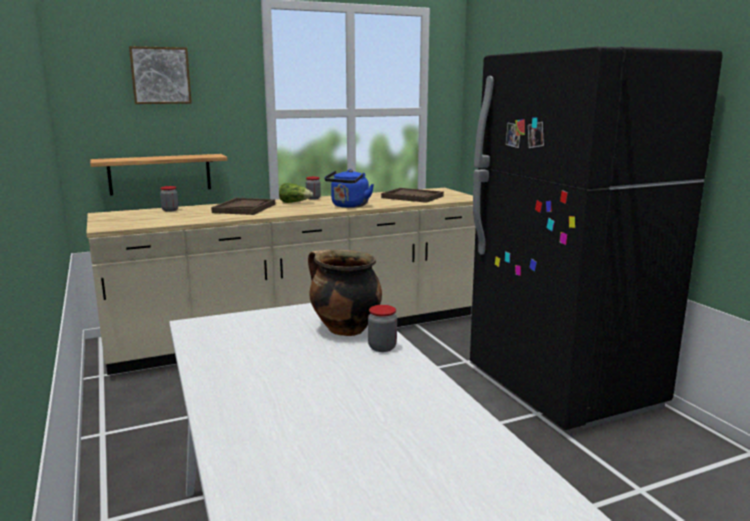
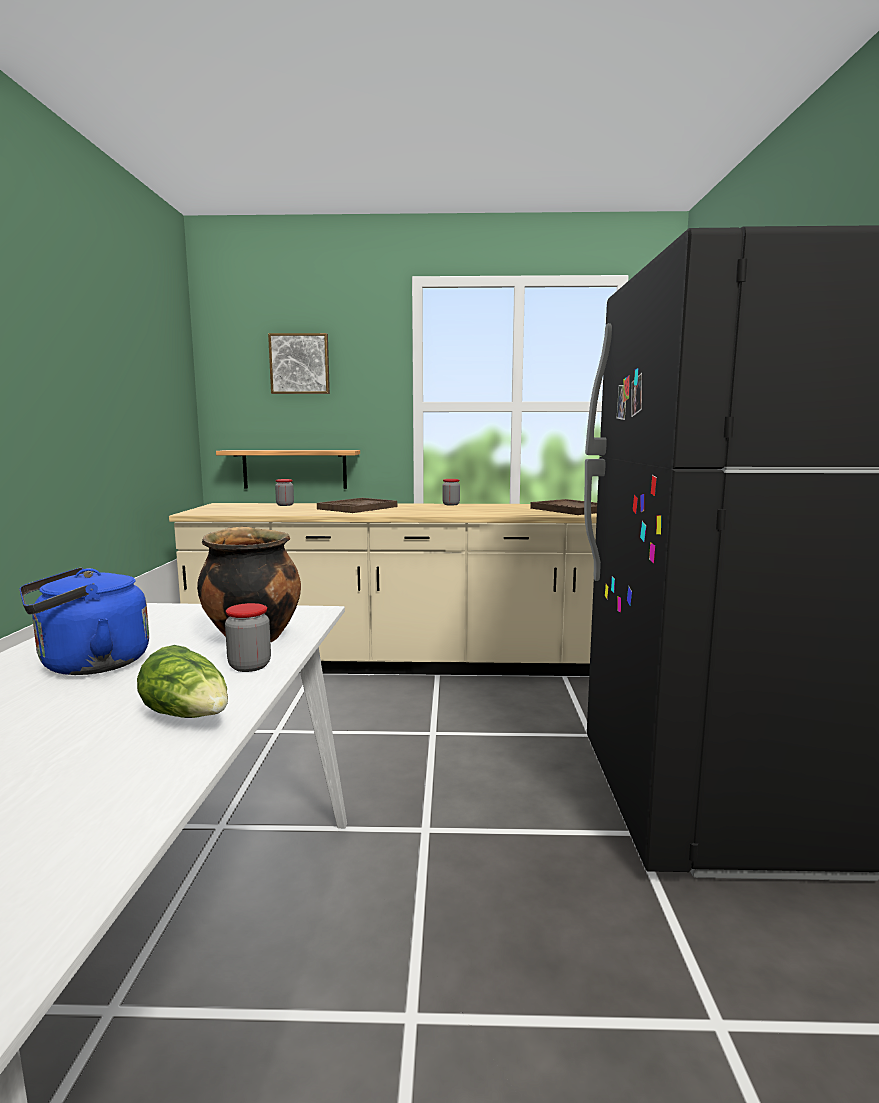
camera: 25 degrees right, 5 degrees down
lettuce [279,183,313,203] -> lettuce moved to [137,645,228,718]
blue kettle [324,169,374,208] -> blue kettle moved to [19,567,149,675]

